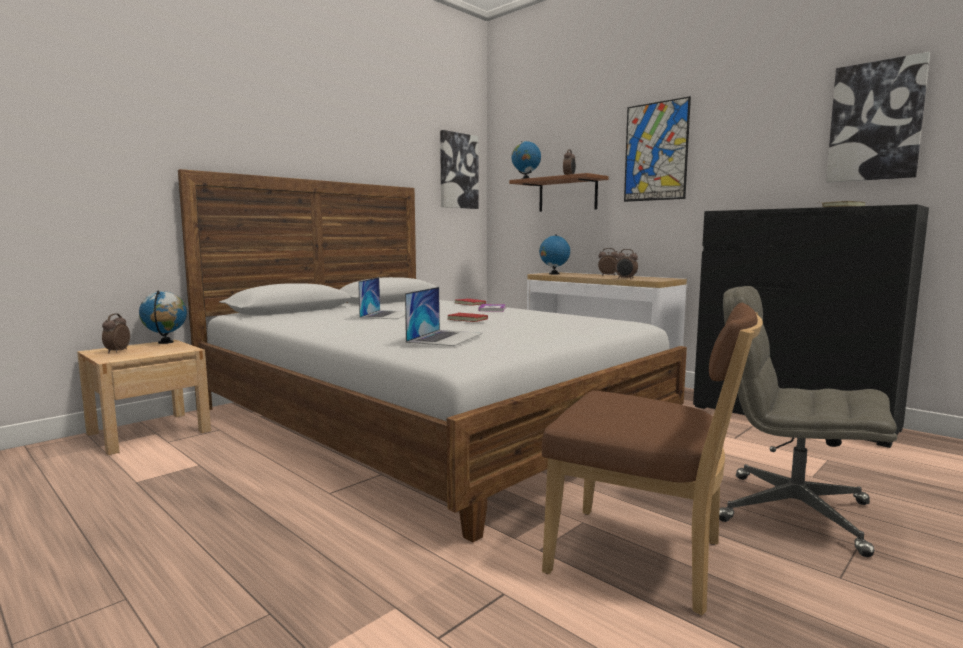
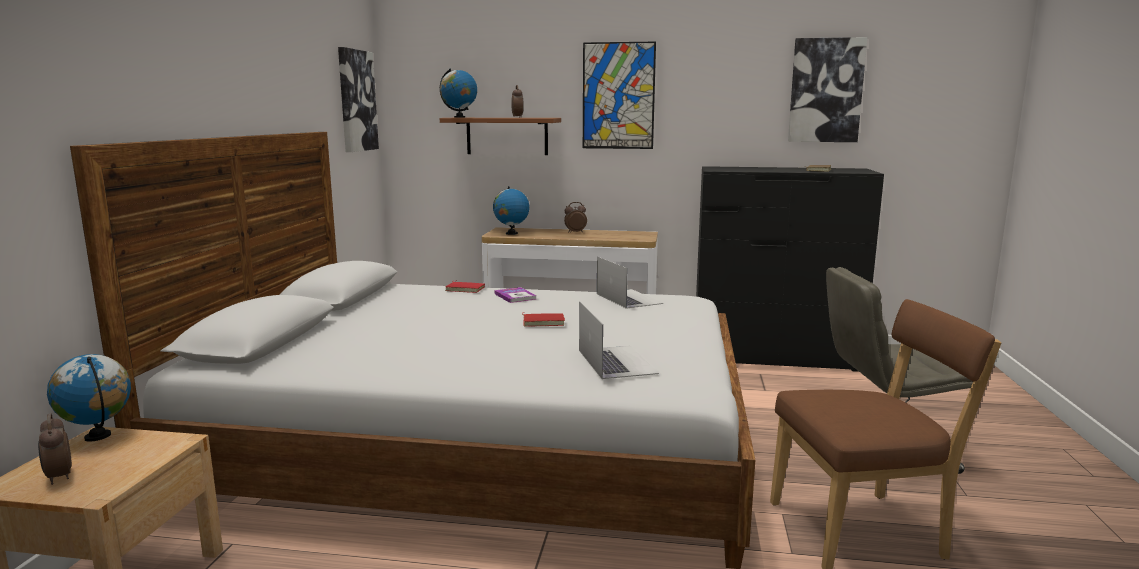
camera: 35 degrees left, 5 degrees up
laptop [358,277,405,319] -> laptop moved to [597,256,663,309]
alarm clock [615,249,638,279] -> none

